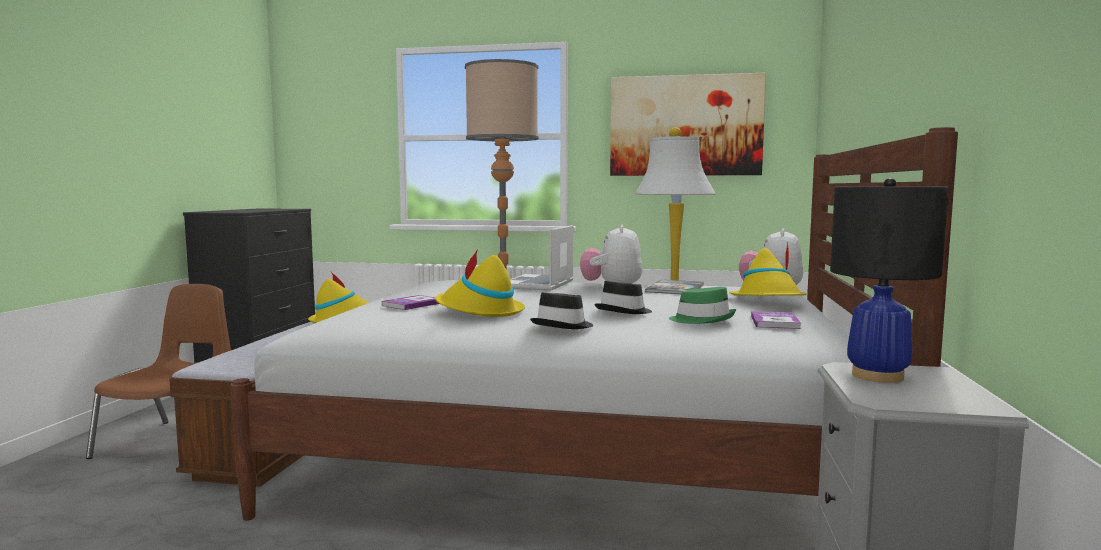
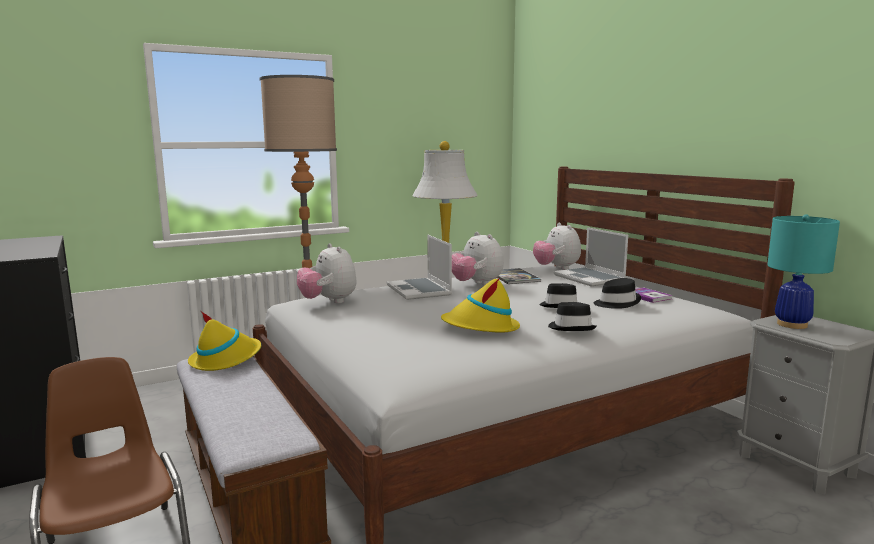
camera: 40 degrees left, 5 degrees up
book [382,295,439,310] -> none
picture [610,73,766,176] -> none
green hat [669,287,736,324] -> black hat [593,278,641,309]
yellow hat [729,241,807,296] -> laptop [554,227,628,286]
black table lamp [830,178,949,383] -> turquoise table lamp [767,214,840,329]
none -> plush toy [297,243,356,303]

